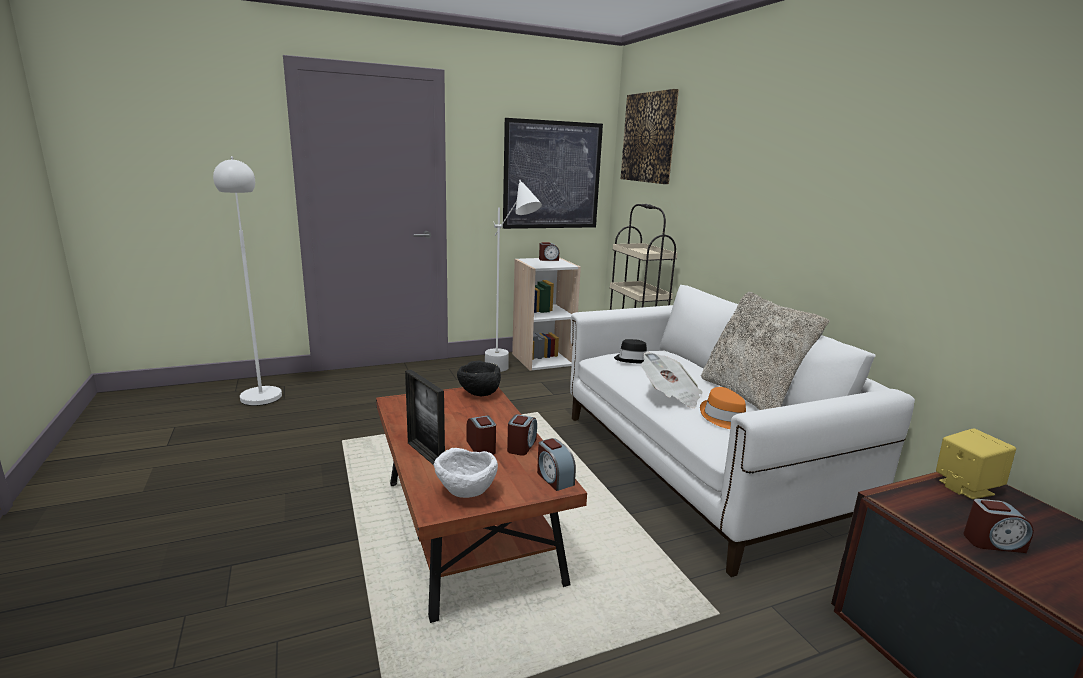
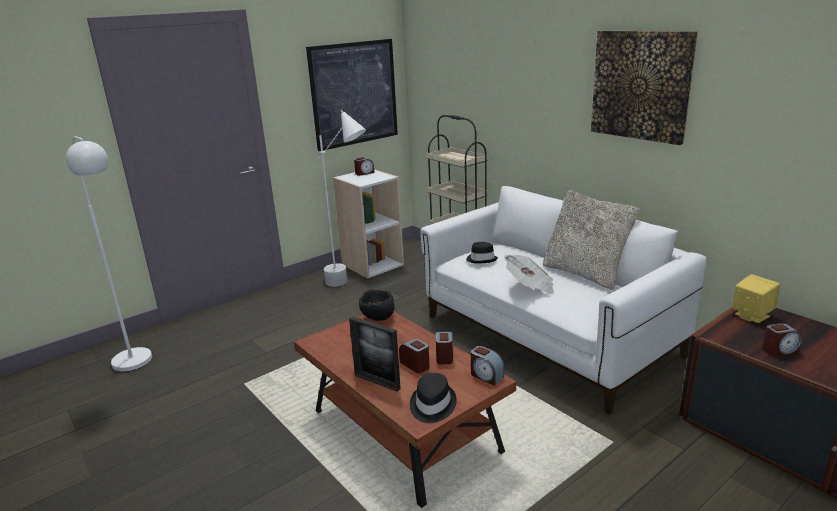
camera: 15 degrees left, 5 degrees up
white bowl [434,448,498,498] -> black hat [410,373,457,423]
picture [621,89,679,184] -> picture moved to [591,31,698,145]
orange hat [700,387,746,429] -> none

